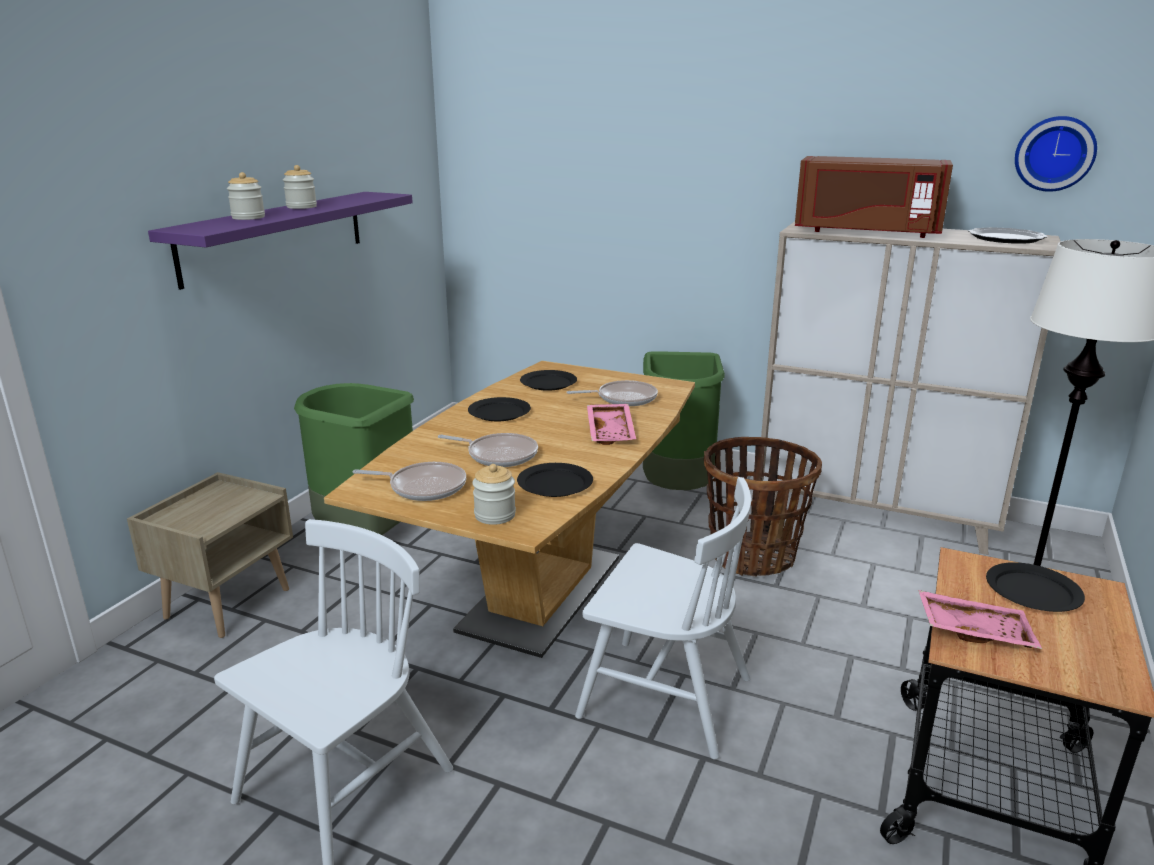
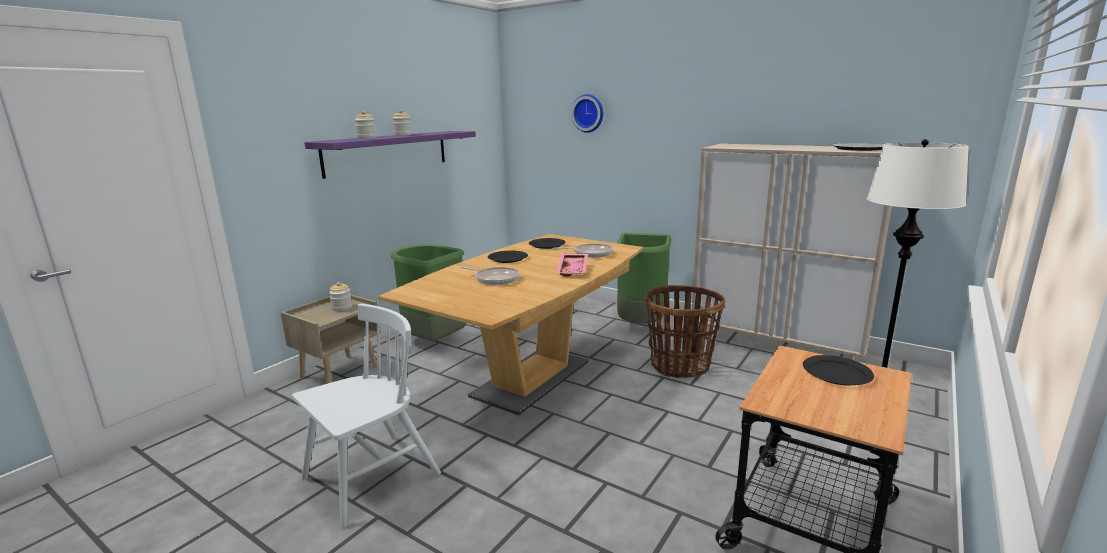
camera: 10 degrees right, 5 degrees down
frying pan [353,462,466,501] -> none
jar [473,464,516,525] -> jar moved to [329,282,352,311]
black plate [517,463,593,497] -> none
white chair [575,477,751,760] -> none
brown microwave [795,156,953,238] -> none
pink tray [918,590,1042,649] -> none
wall clock [1015,116,1097,192] -> wall clock moved to [571,94,603,133]

